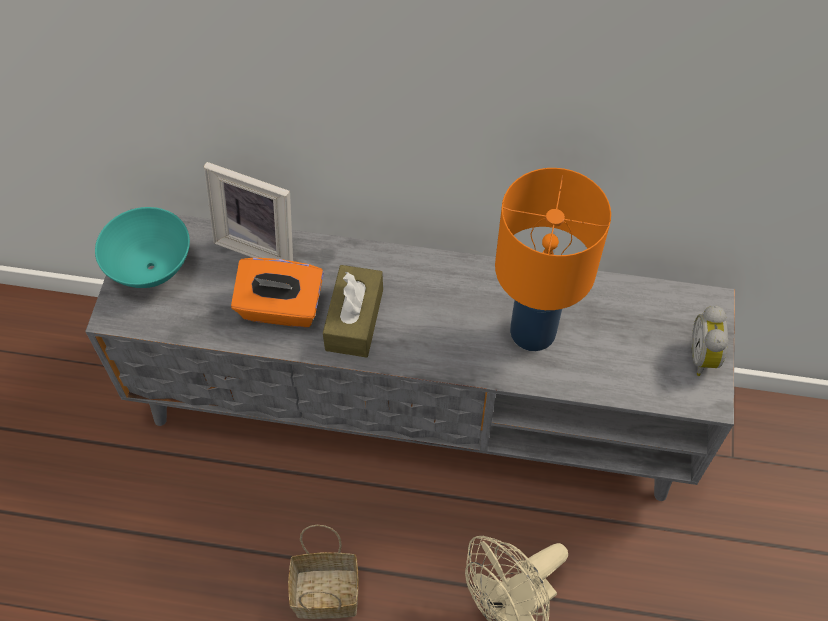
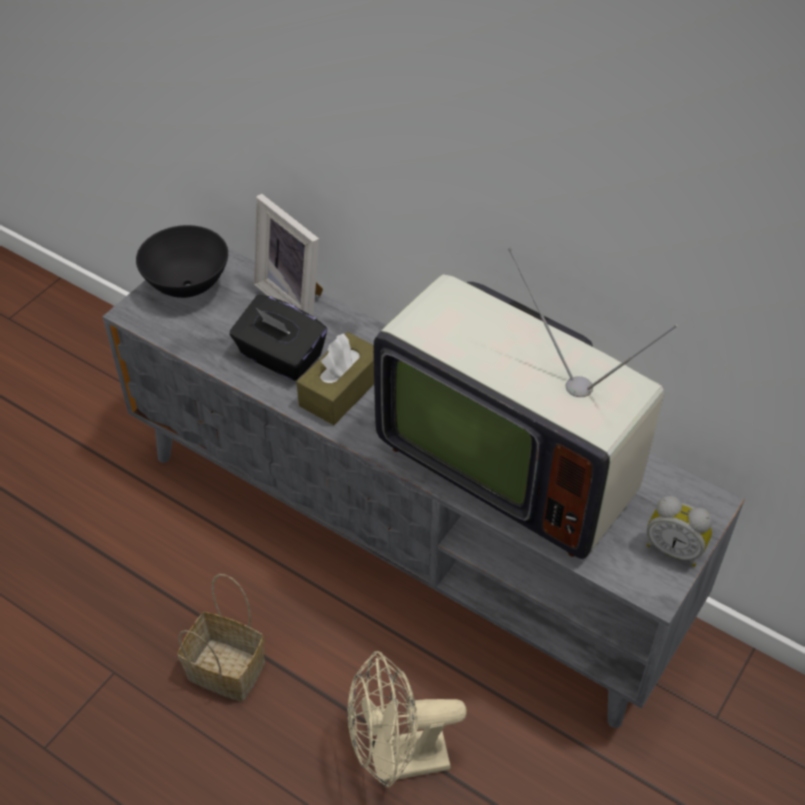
camera: 25 degrees right, 10 degrees down
turquoise bowl [95,207,190,288] -> black bowl [136,225,228,298]
orange tissue box [231,258,324,328] -> black tissue box [229,295,327,381]
orange table lamp [495,168,611,351] -> television [373,247,678,559]
alarm clock [691,306,728,376] -> alarm clock turned 90 degrees counterclockwise [647,496,712,567]

